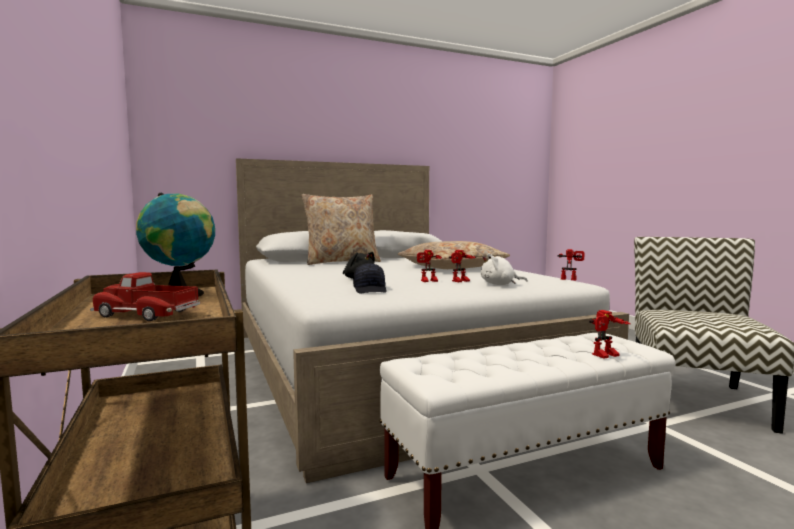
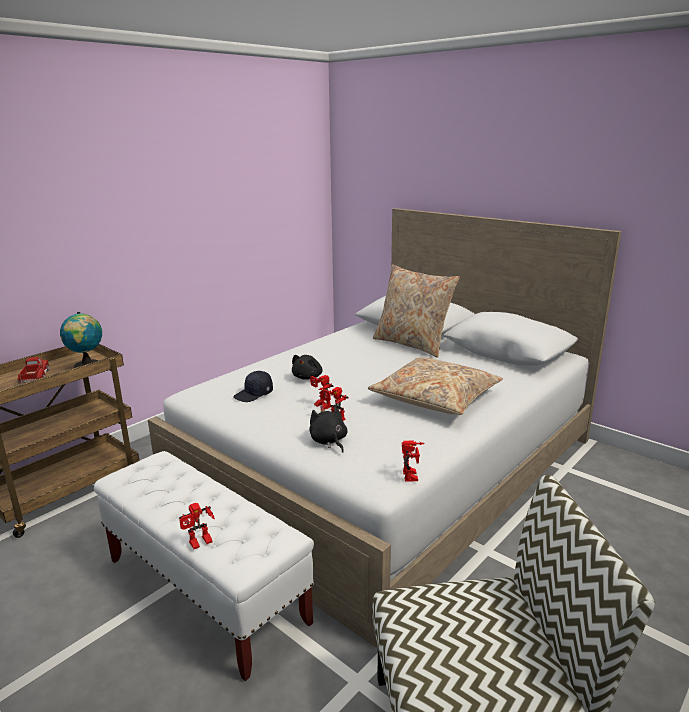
camera: 65 degrees right, 15 degrees up
white plush toy [481,254,528,285] -> black plush toy [309,405,348,452]
toy robot [589,310,631,359] -> toy robot turned 75 degrees counterclockwise [179,503,215,549]

